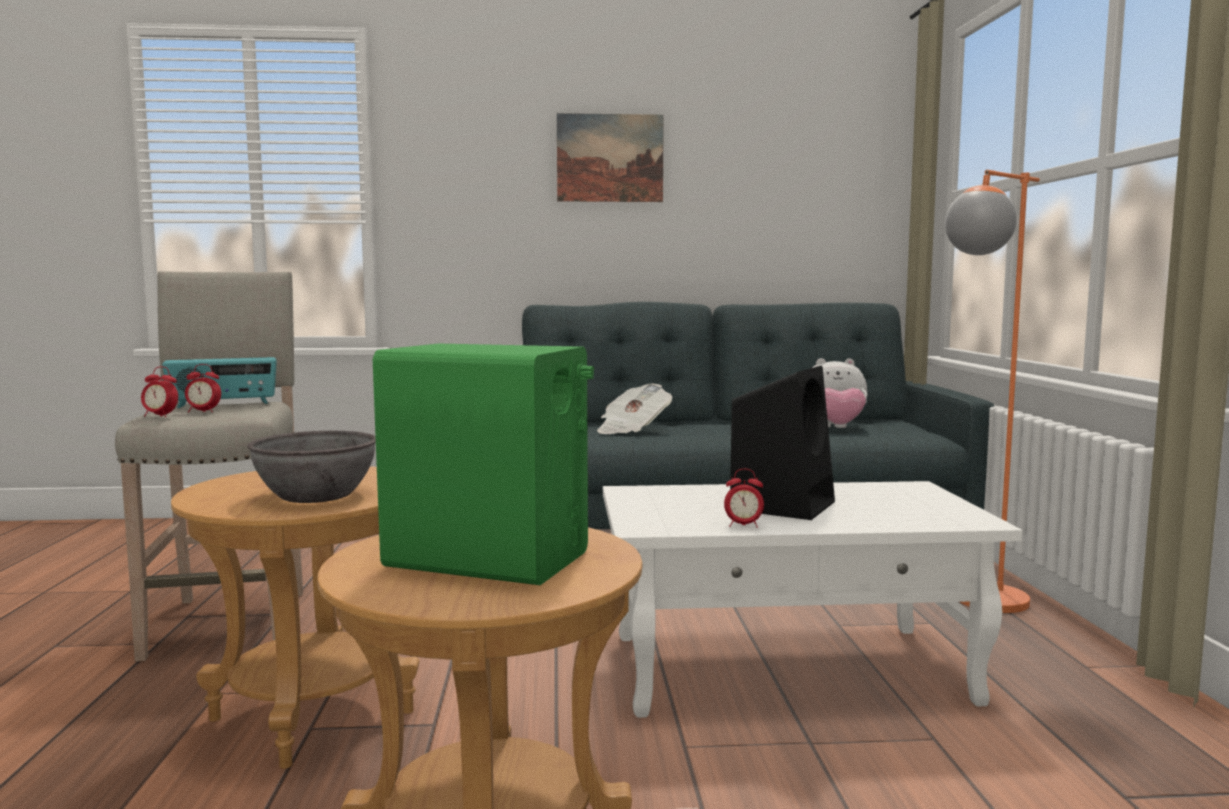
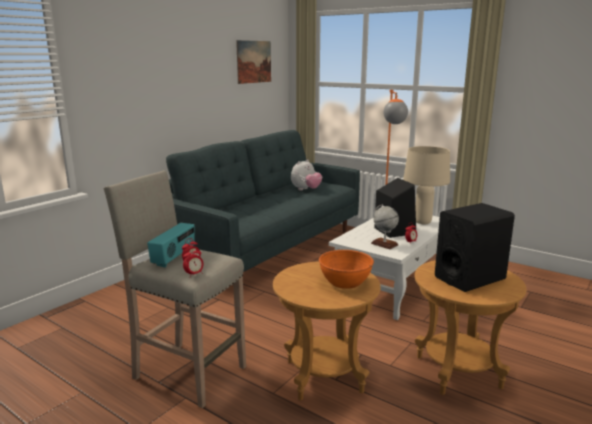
camera: 50 degrees left, 10 degrees up
grey bowl [247,431,376,503] -> orange bowl [319,250,374,289]
green speaker [373,344,594,585] -> black speaker [435,203,515,292]
picture [557,113,664,202] -> picture moved to [236,40,271,84]
newspaper [597,384,672,434] -> none
none -> globe [371,204,399,249]
none -> beige table lamp [403,146,450,224]

